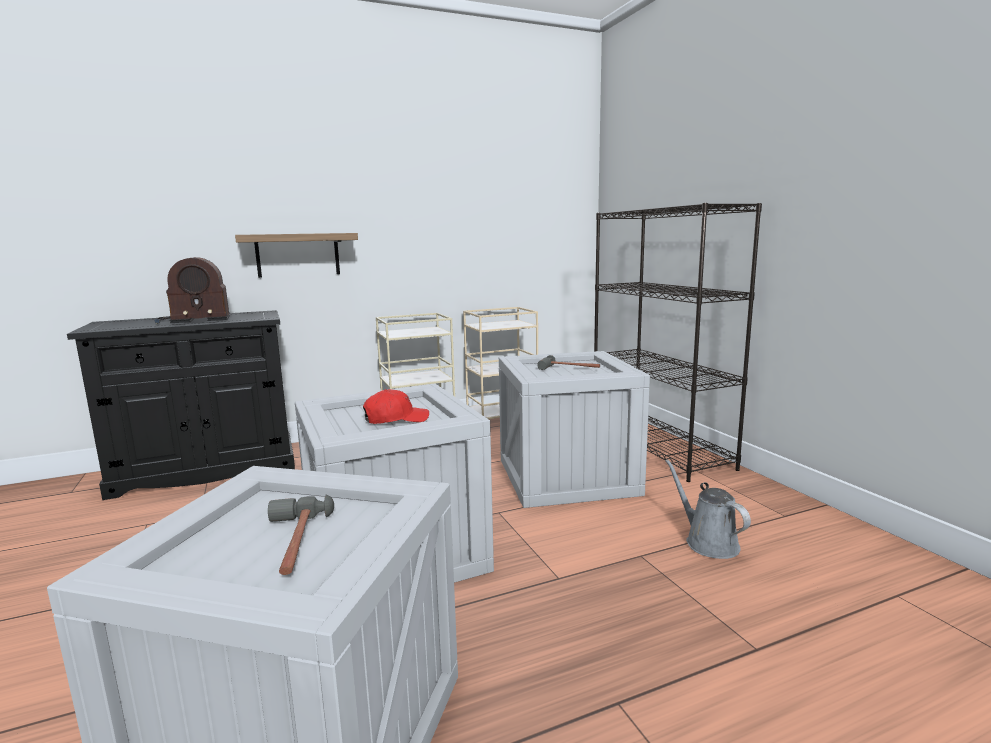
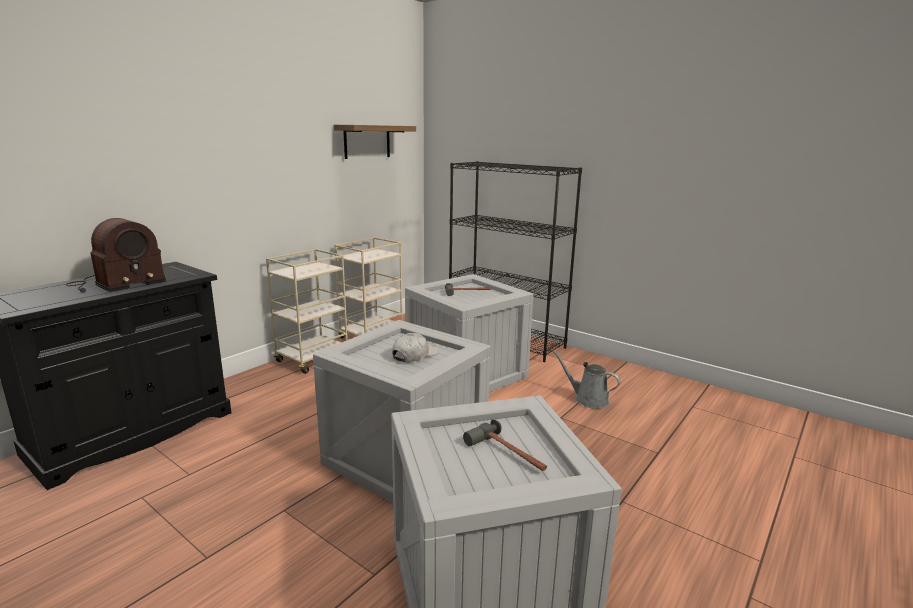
camera: 30 degrees left, 5 degrees up
shelf [235,233,358,278] -> shelf moved to [334,125,416,159]
red cap [363,389,429,424] -> white cap [392,333,439,362]

